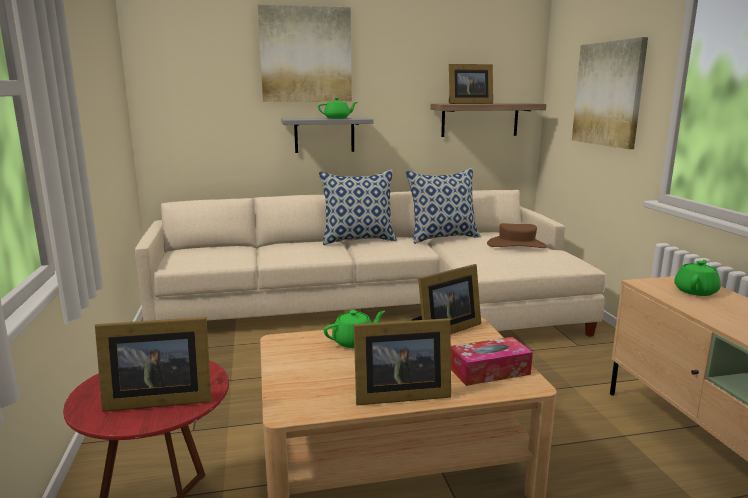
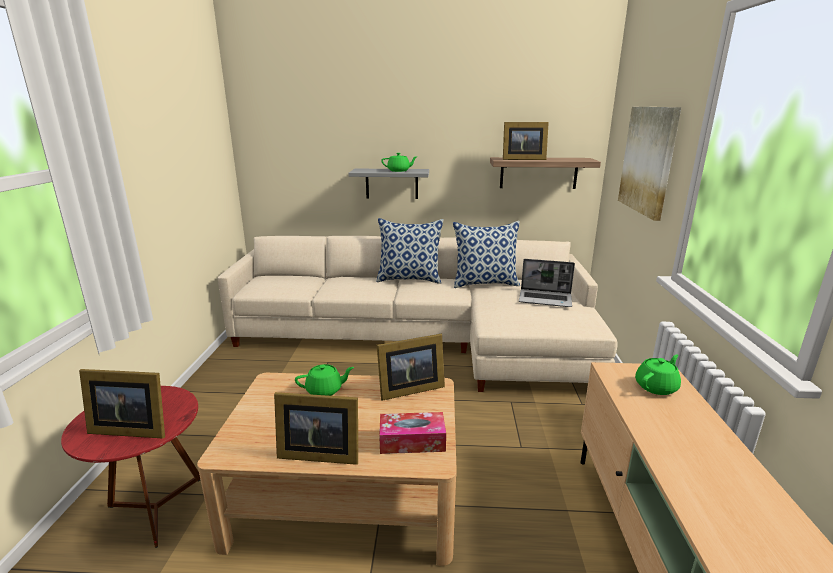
camera: 15 degrees right, 5 degrees up
picture [258,5,352,102] -> none
brown hat [487,223,547,248] -> laptop [519,259,575,307]

